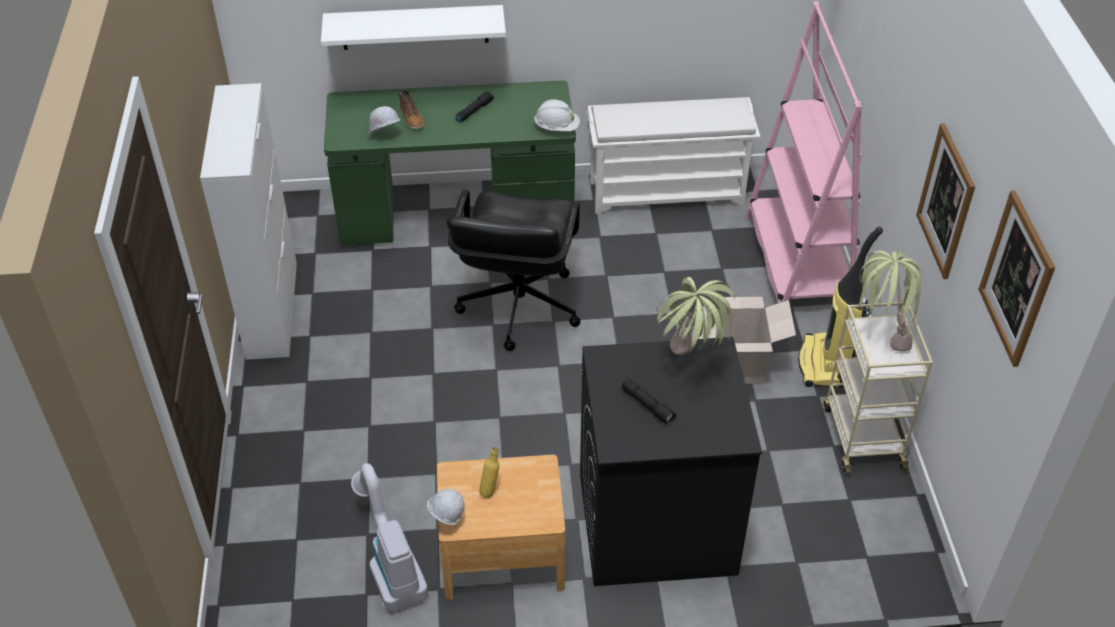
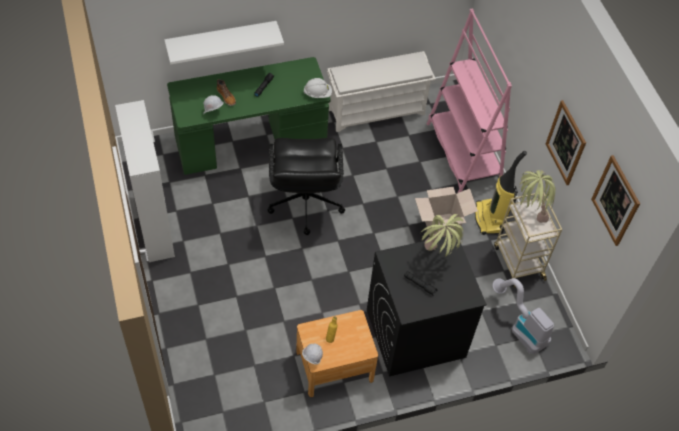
camera: 15 degrees left, 10 degrees up
vacuum cleaner [351,463,428,612] -> vacuum cleaner moved to [493,278,554,354]

